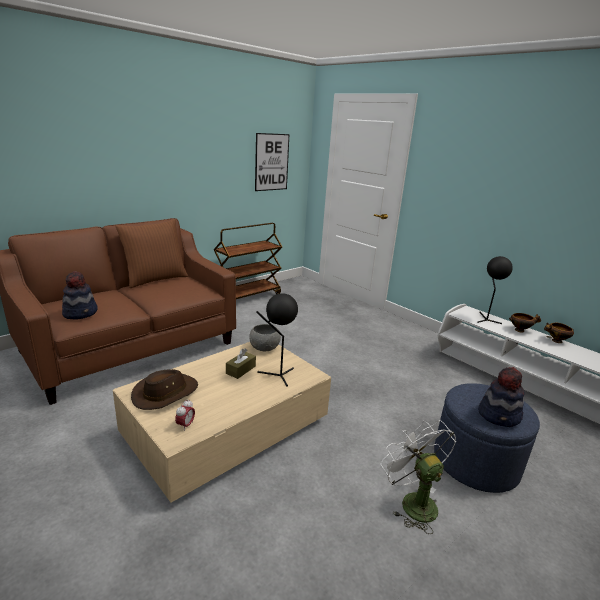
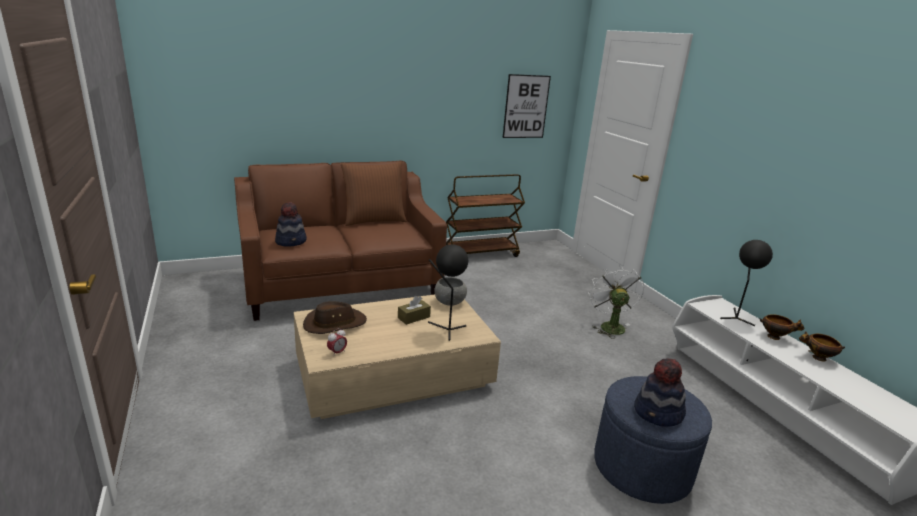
camera: 20 degrees right, 0 degrees up
white fan [381,420,456,534] -> white fan moved to [588,265,644,339]

